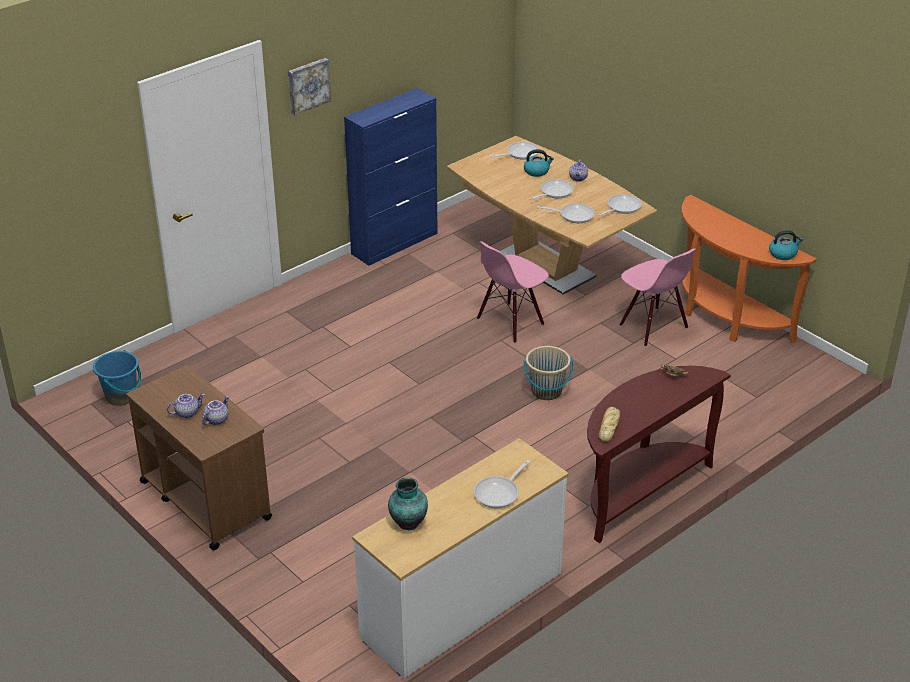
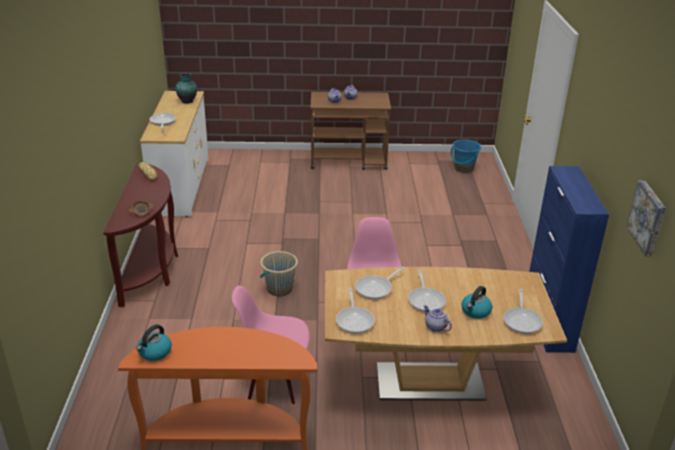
camera: 130 degrees right, 5 degrees down
picture [288,58,331,115] -> picture moved to [626,180,666,257]

